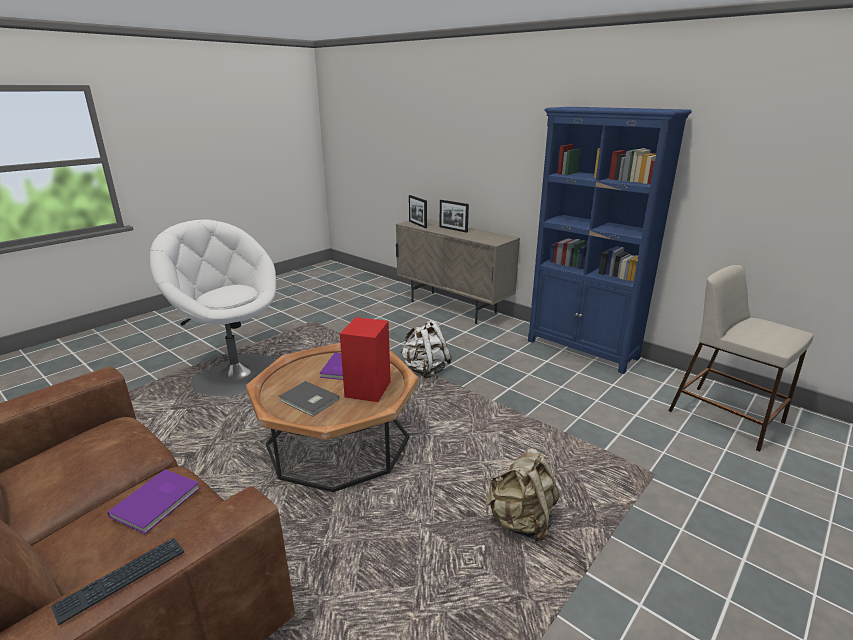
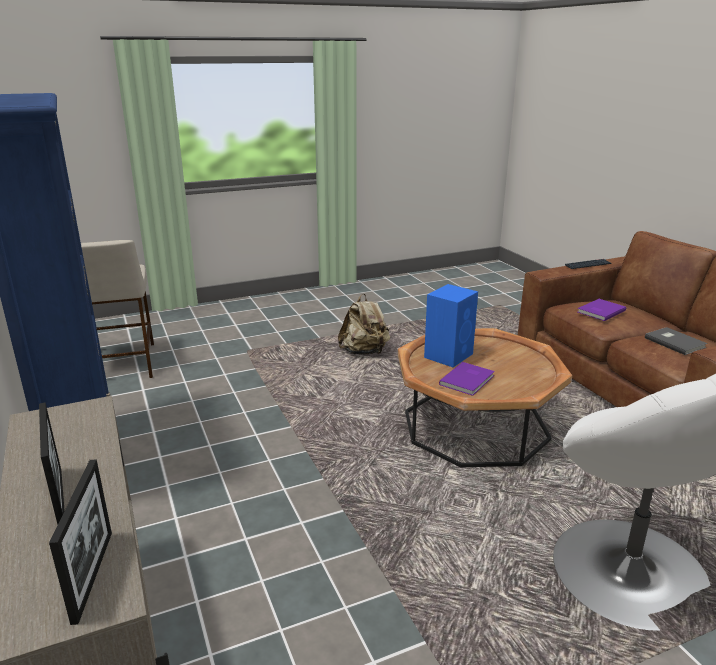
camera: 155 degrees left, 0 degrees up
grey book [279,381,339,417] -> grey book moved to [645,327,707,355]
red speaker [340,317,391,402] -> blue speaker [424,284,478,367]
white backpack [400,320,452,378] -> none

